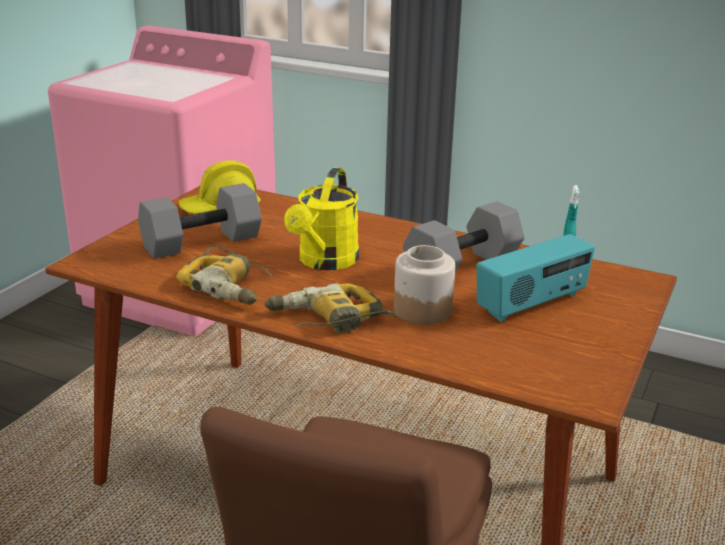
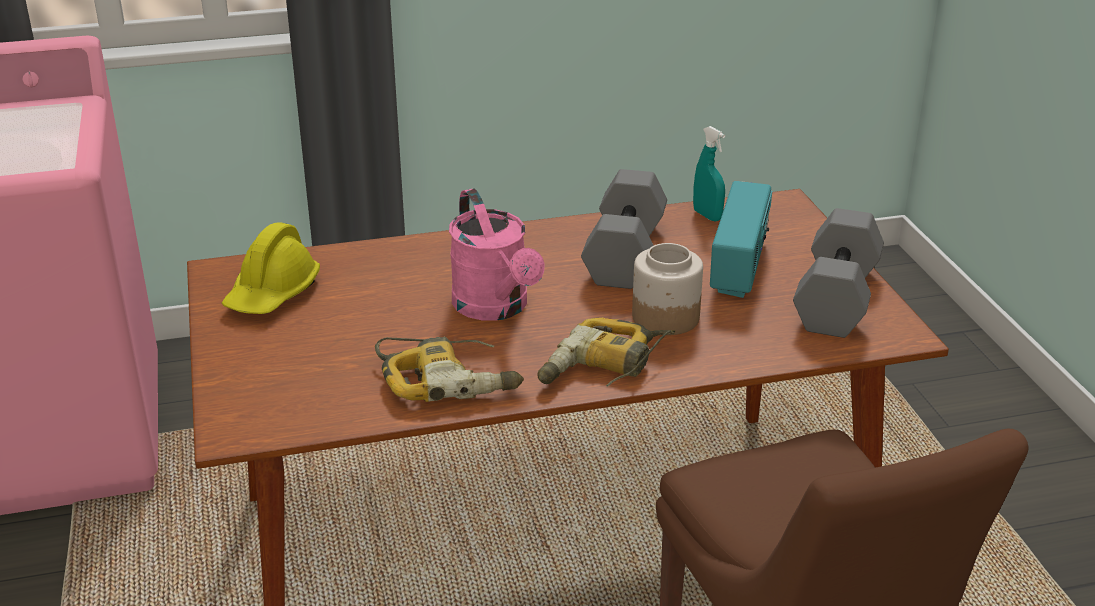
camera: 40 degrees left, 5 degrees up
grey dumbbell [138,183,262,259] -> grey dumbbell moved to [793,208,884,338]
yellow watering can [284,167,359,270] -> pink watering can [449,189,545,320]

